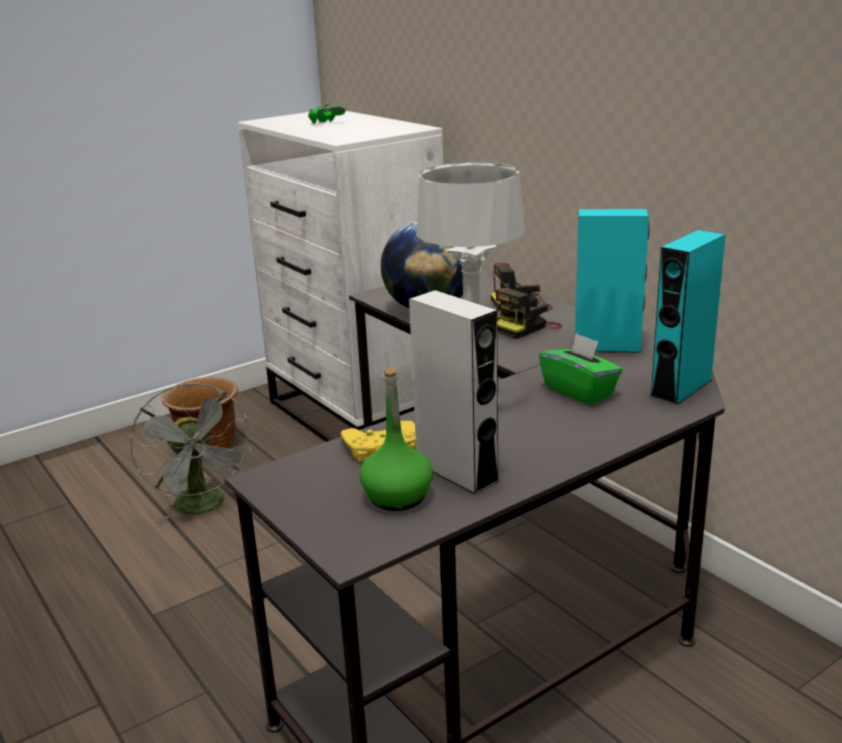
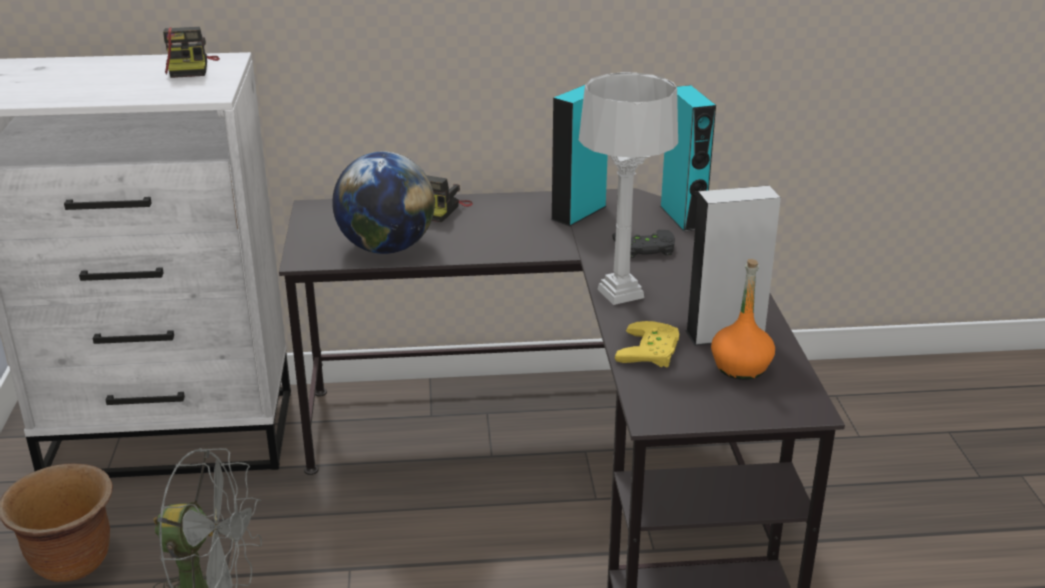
camera: 60 degrees left, 5 degrees up
green game controller [308,104,346,124] -> none
green bottle [360,367,433,511] -> orange bottle [711,259,775,380]
camera [496,288,562,339] -> camera moved to [163,27,220,78]
green tissue box [539,333,623,405] -> black game controller [612,230,675,258]

